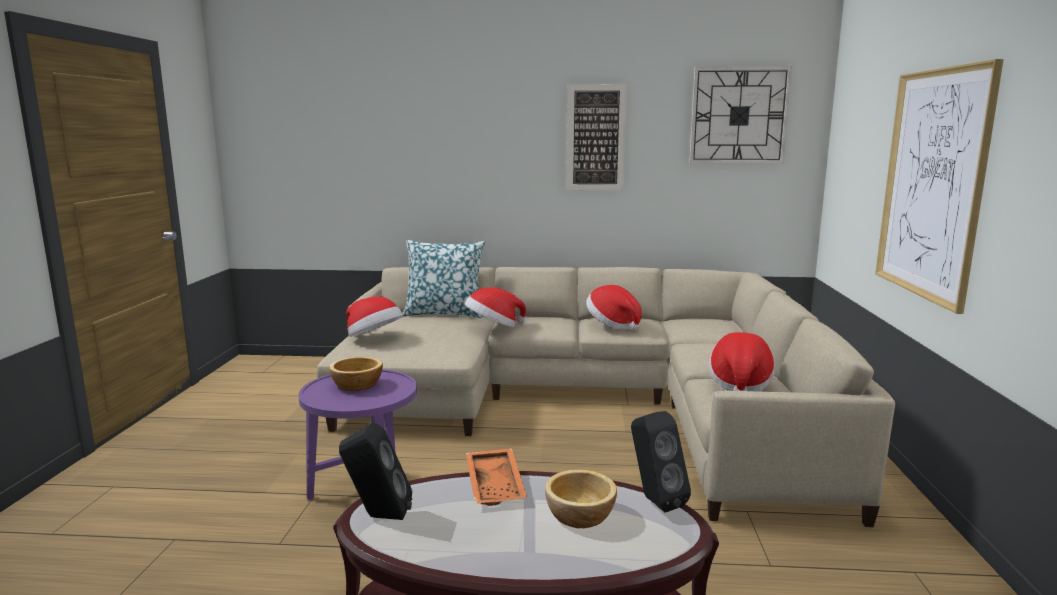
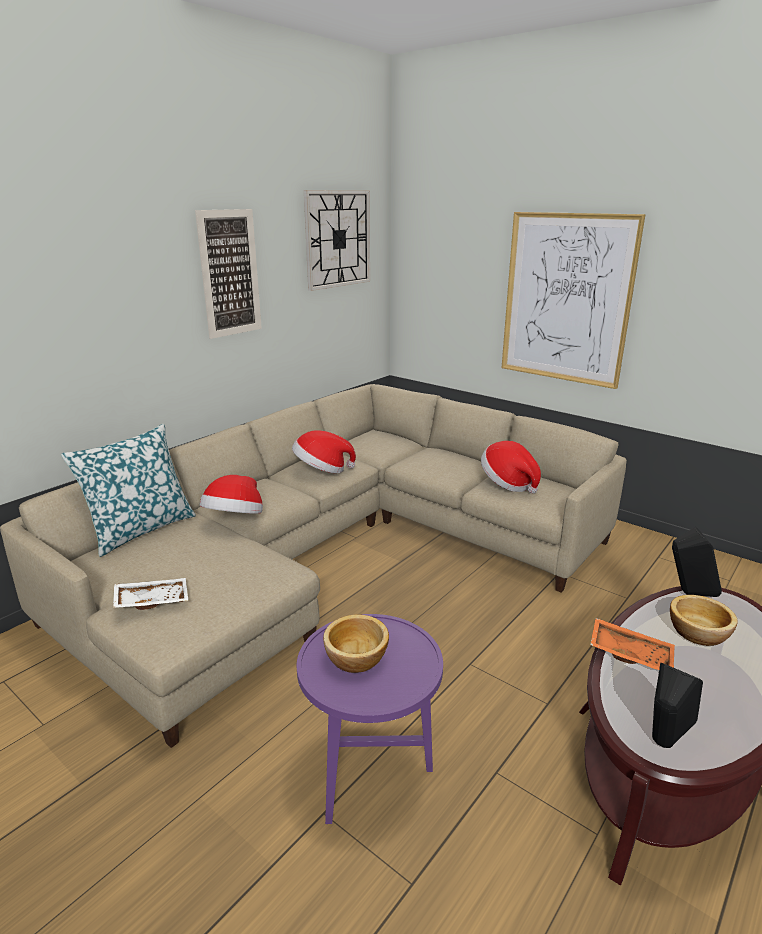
camera: 55 degrees left, 10 degrees up
hat [346,296,403,337] -> white tray [113,578,188,610]

